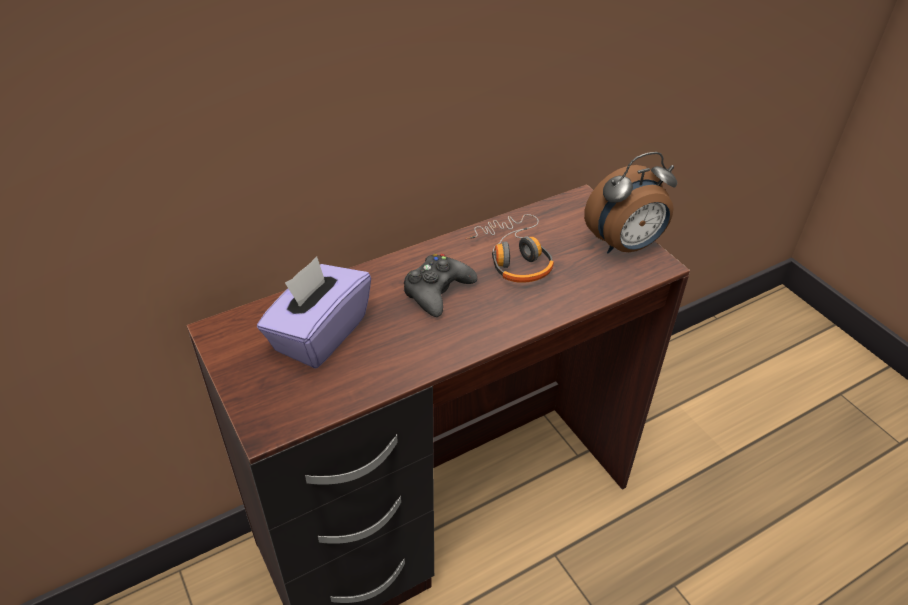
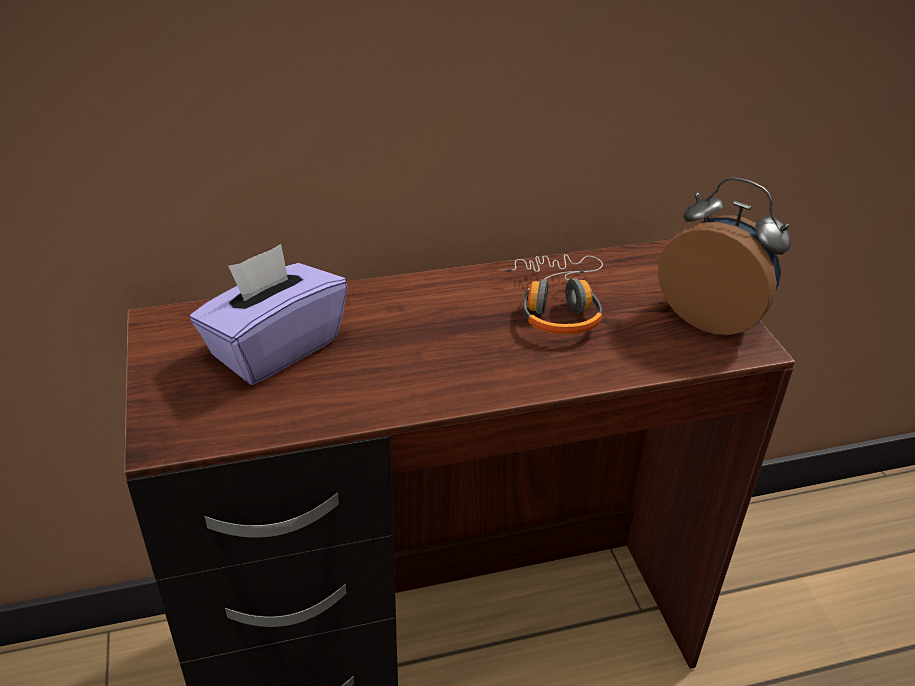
camera: 15 degrees right, 5 degrees down
black game controller [404,254,477,317] -> none
alarm clock [584,152,677,254] -> alarm clock turned 135 degrees counterclockwise [658,177,791,335]

